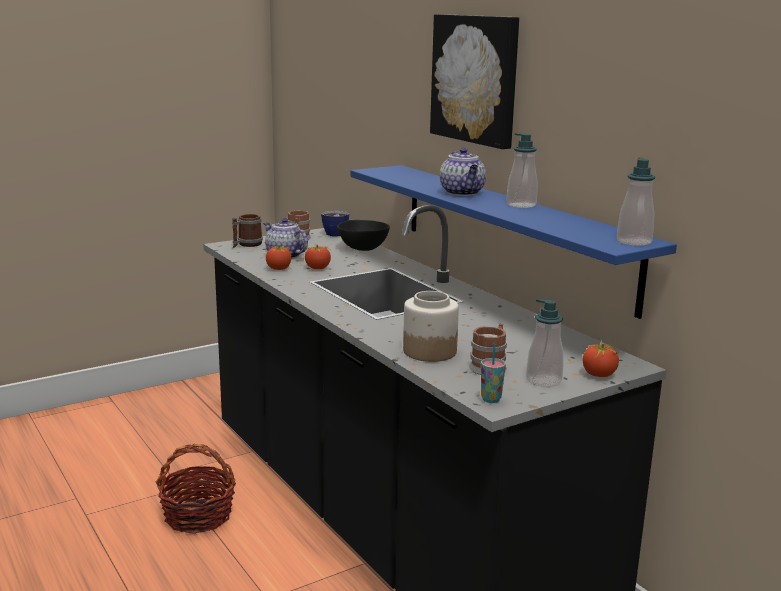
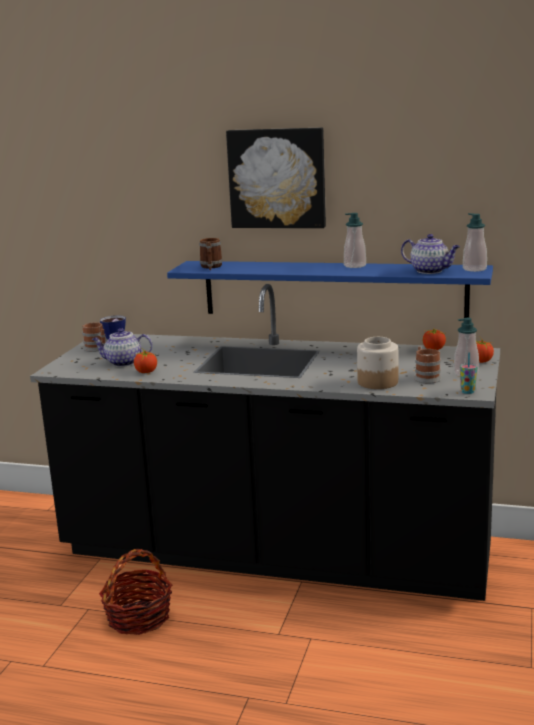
camera: 40 degrees left, 0 degrees up
mug [232,214,263,248] -> mug moved to [199,238,223,270]
tomato [303,245,331,269] -> tomato moved to [423,328,446,350]
black bowl [337,220,390,251] -> none
teapot [440,148,486,196] -> teapot moved to [401,234,460,274]

